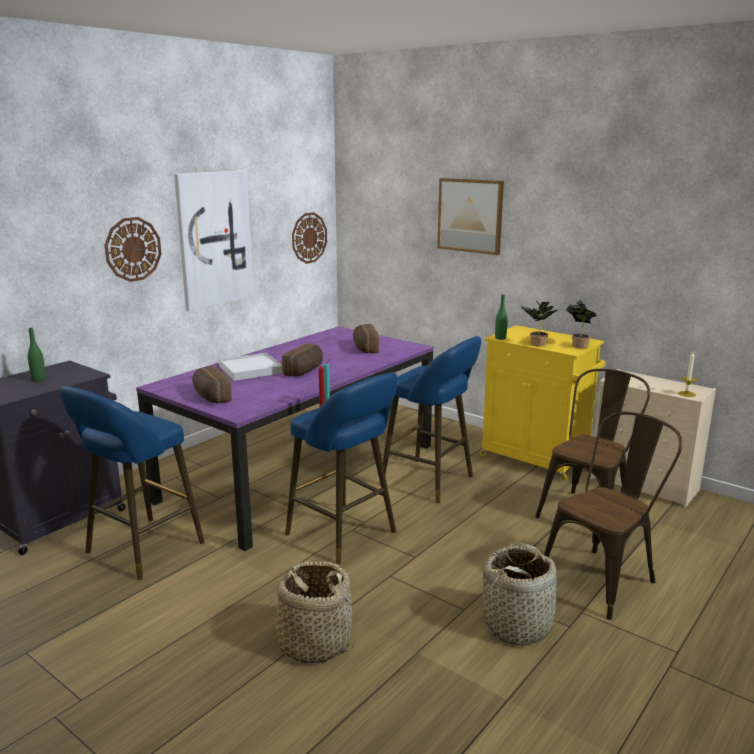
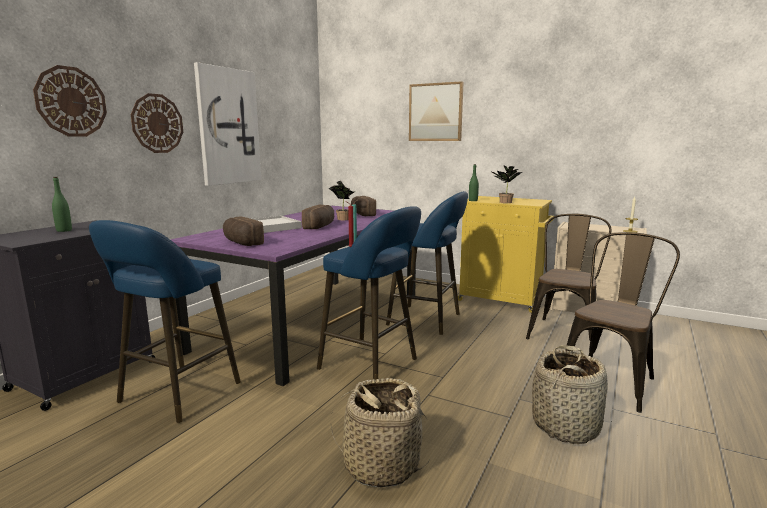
camera: 10 degrees left, 5 degrees down
wall clock [292,212,327,264] -> wall clock moved to [33,65,107,137]
potted plant [566,300,597,349] -> potted plant moved to [329,181,354,220]

